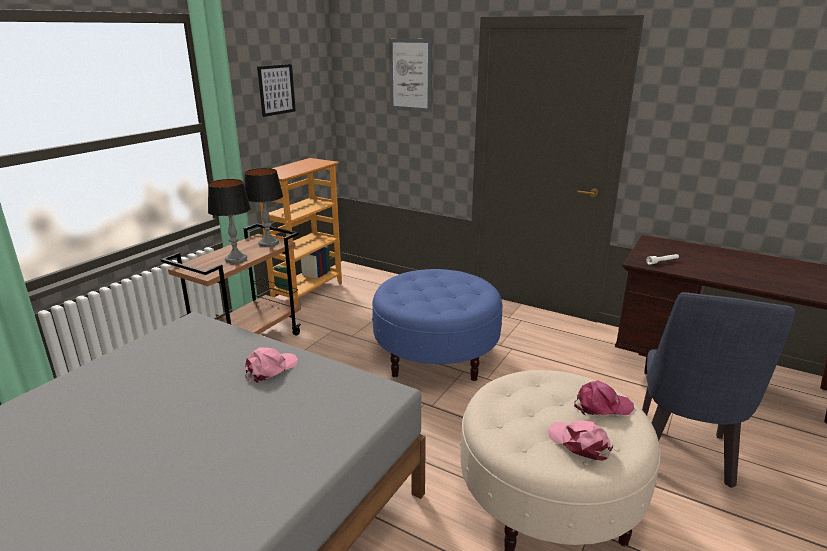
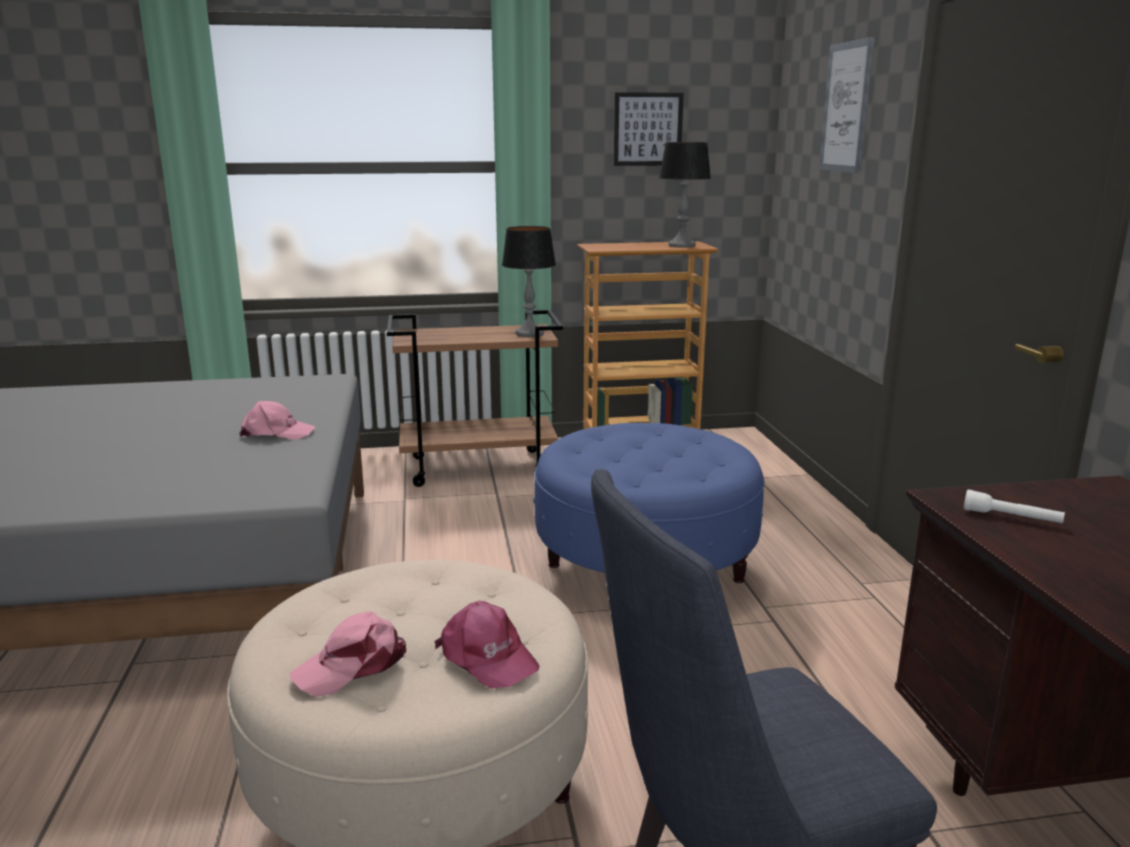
camera: 50 degrees right, 5 degrees down
table lamp [208,179,251,263] -> table lamp moved to [659,142,711,247]
pink cap [548,420,613,461] -> pink cap turned 135 degrees counterclockwise [289,611,406,697]

